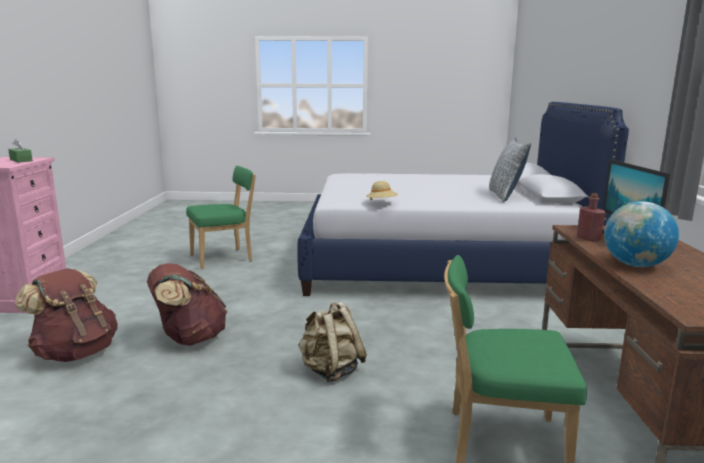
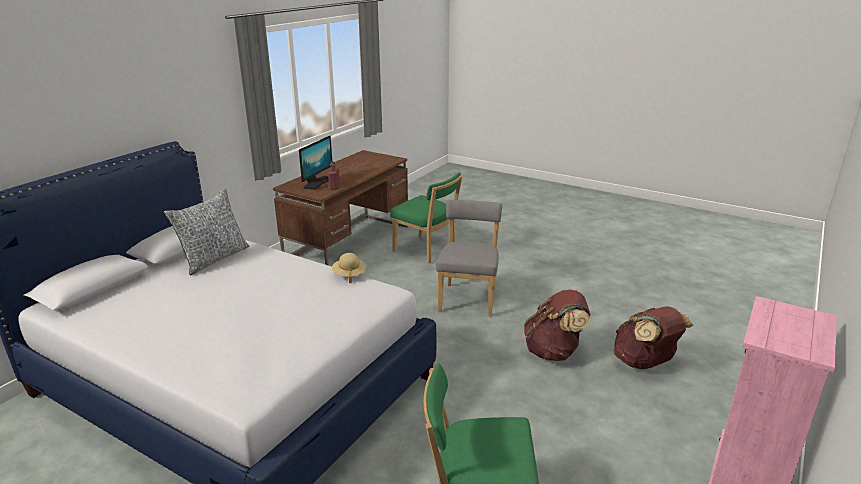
camera: 150 degrees left, 10 degrees up
green tissue box [8,139,33,163] -> none
beige backpack [298,302,367,382] -> grey chair [436,200,502,316]
globe [604,201,679,267] -> none

